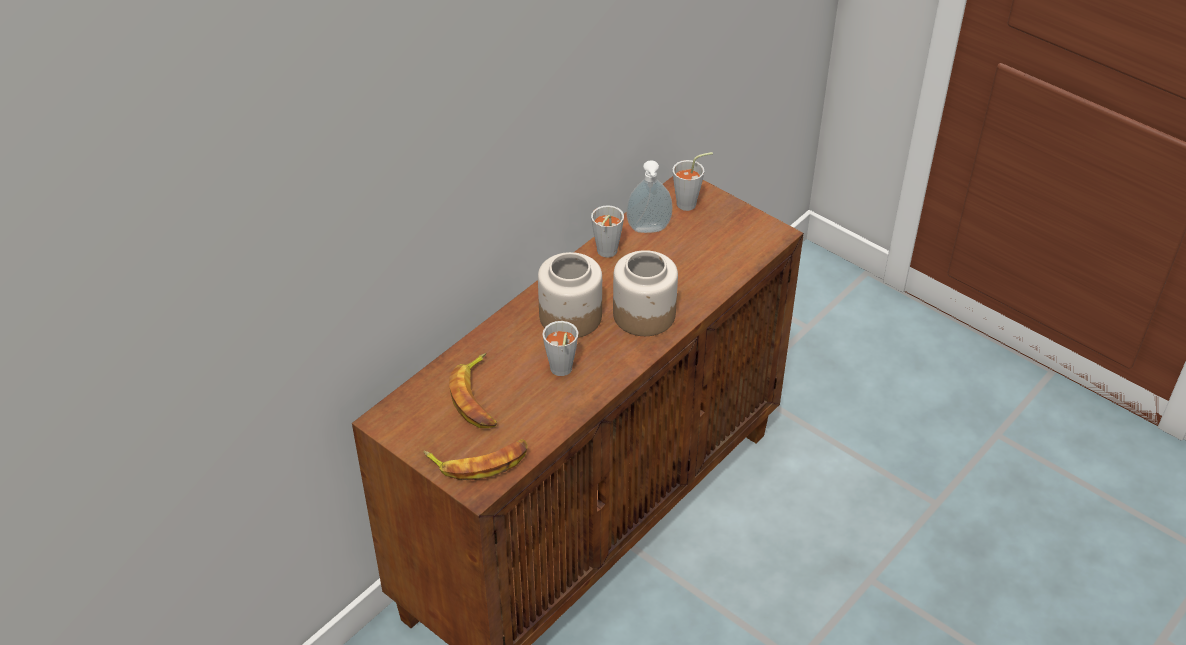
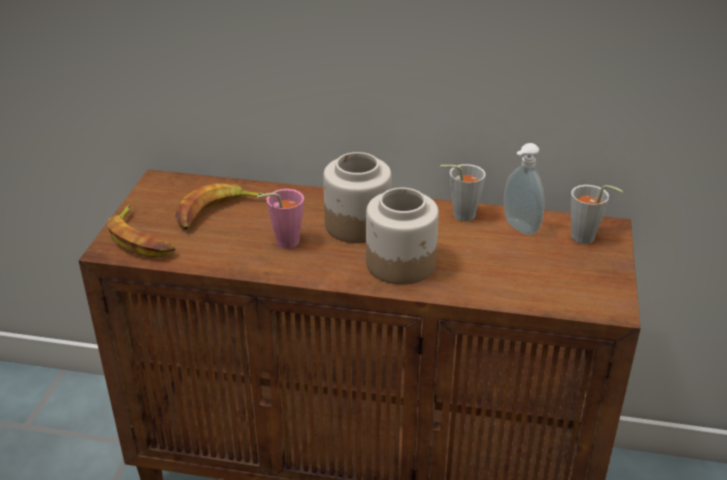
camera: 60 degrees right, 10 degrees down
grey cup [542,321,578,376] -> pink cup [257,189,304,249]

